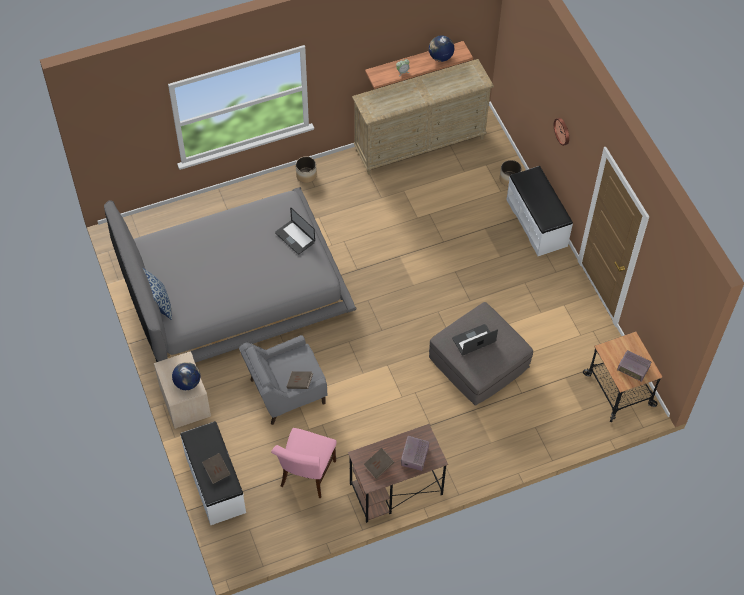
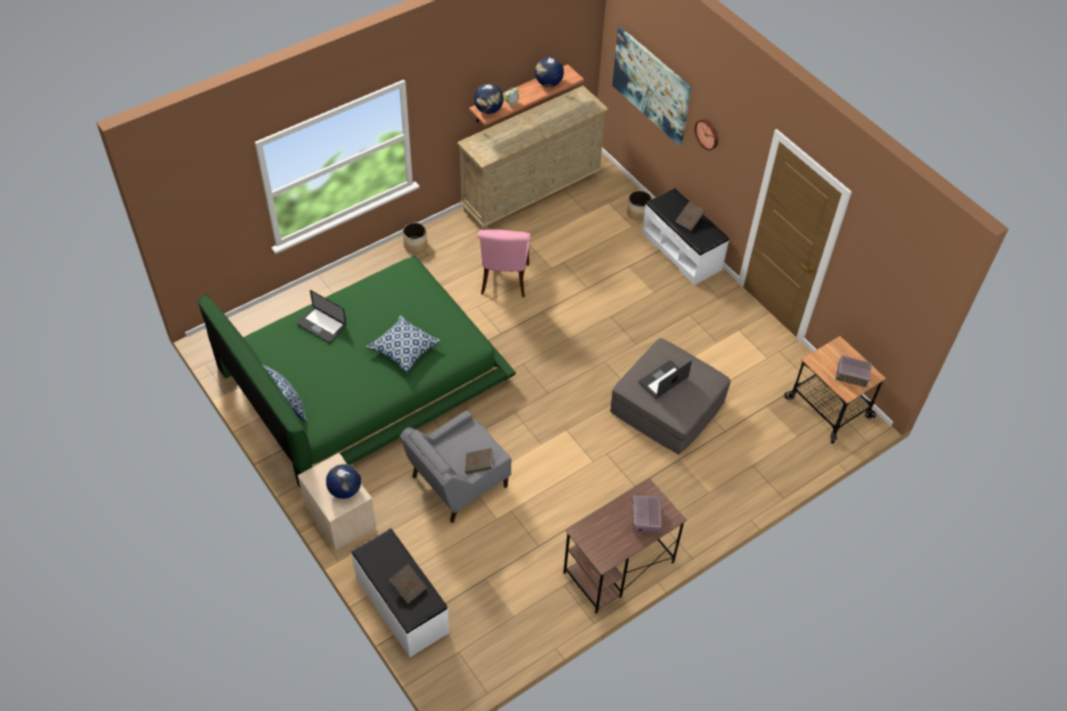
camera: 15 degrees left, 5 degrees down
grey bed [104,187,356,363] -> green bed [198,255,516,489]
pink chair [271,428,337,498] -> pink chair moved to [477,229,531,297]
laptop [275,207,315,254] -> laptop moved to [297,290,346,343]
brown book [364,448,394,479] -> brown book moved to [676,202,705,231]
none -> pillow [366,315,441,373]
none -> globe [474,84,504,114]
none -> picture [612,27,691,146]

